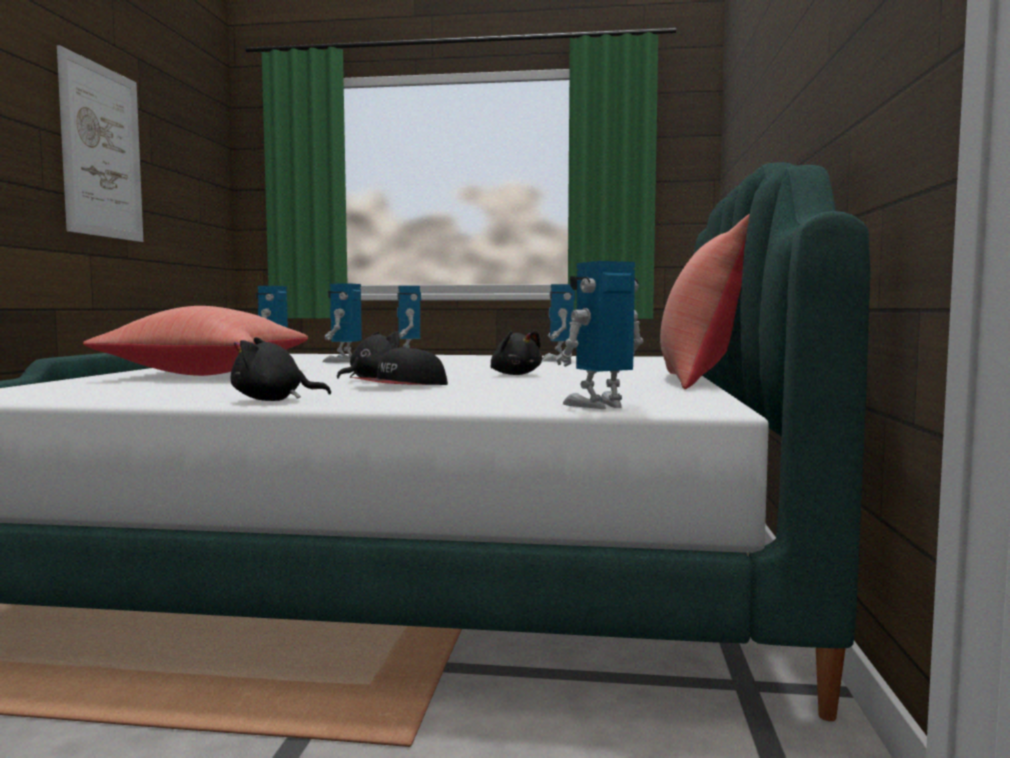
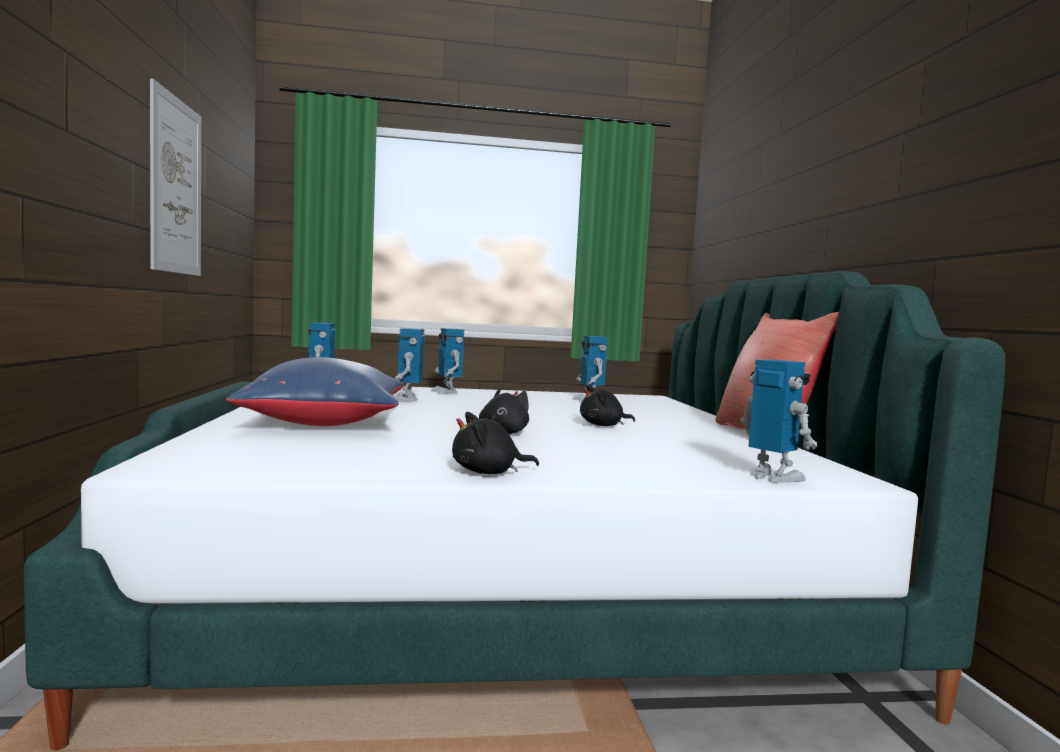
camera: 15 degrees left, 0 degrees up
red pillow [83,306,308,376] -> blue pillow [226,357,404,426]
cap [350,347,448,385] -> none
black plush toy [491,330,542,375] -> black plush toy turned 120 degrees clockwise [580,385,635,426]
toy robot [556,261,643,409] -> toy robot turned 90 degrees clockwise [740,360,817,483]

